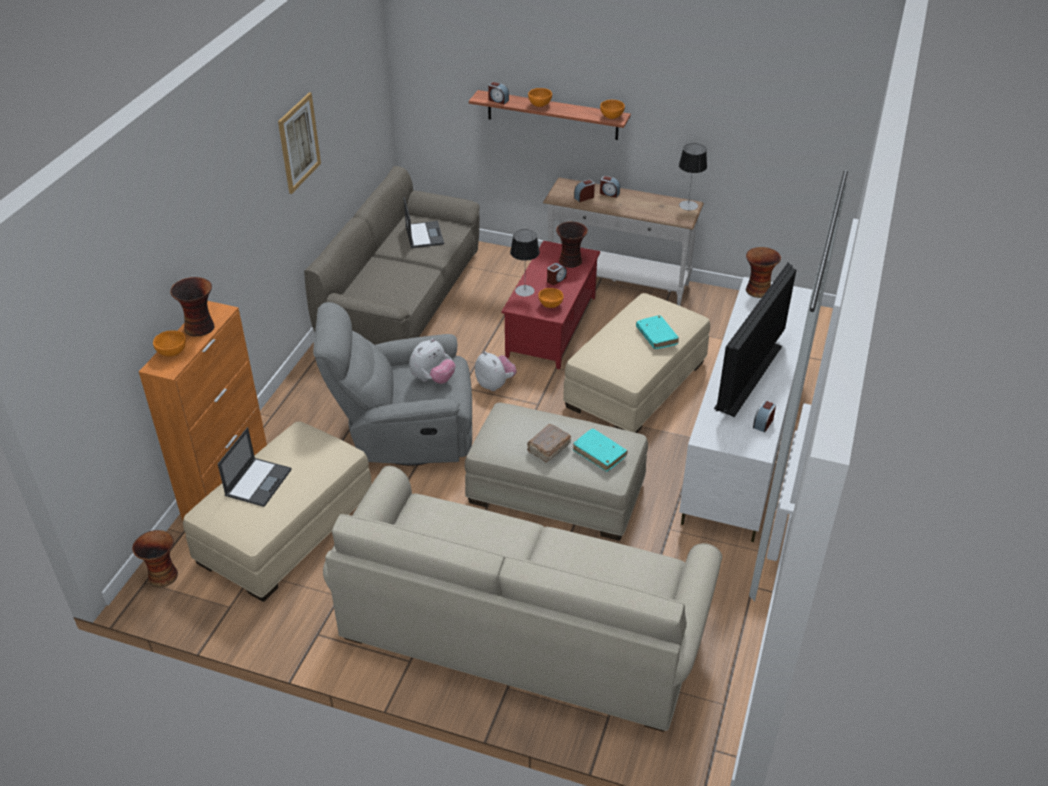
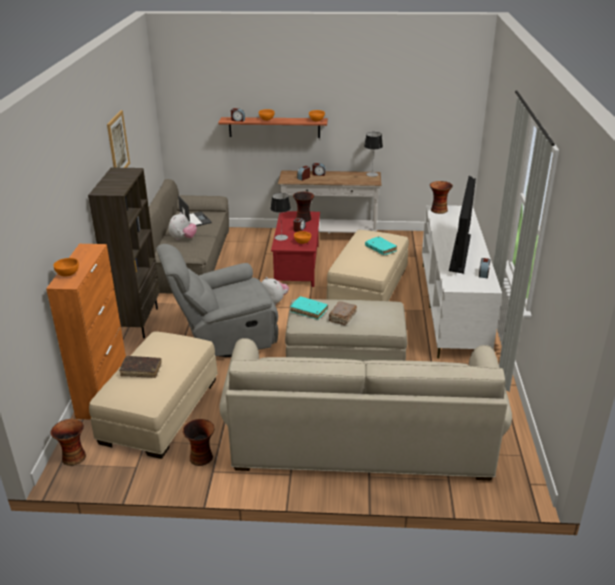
camera: 15 degrees left, 10 degrees down
vase [170,277,214,336] -> vase moved to [183,419,214,466]
laptop [218,427,292,507] -> brown book [119,356,162,378]
plush toy [409,338,456,384] -> plush toy moved to [169,212,197,240]
turquoise book [573,429,627,472] -> turquoise book moved to [290,296,328,320]
none -> brown bookcase [88,168,160,338]

